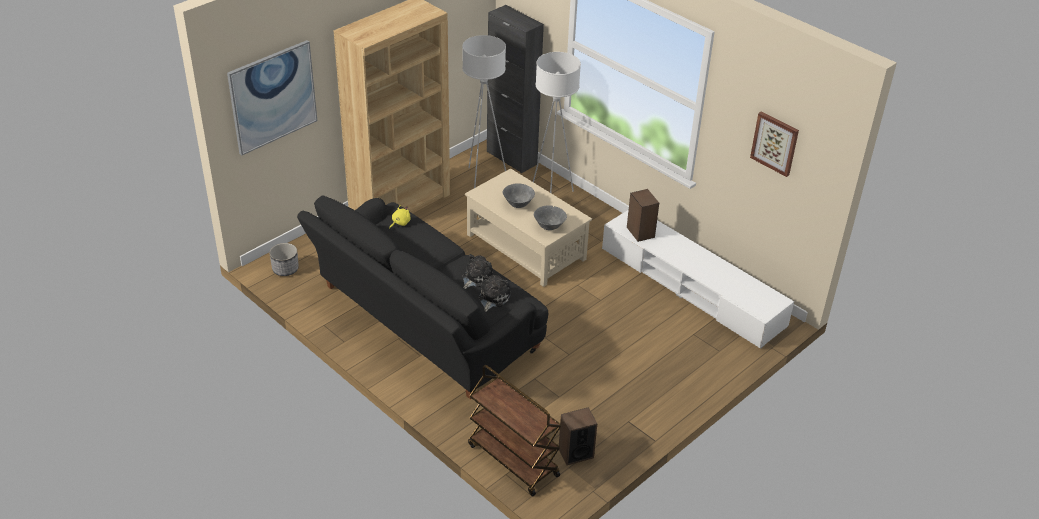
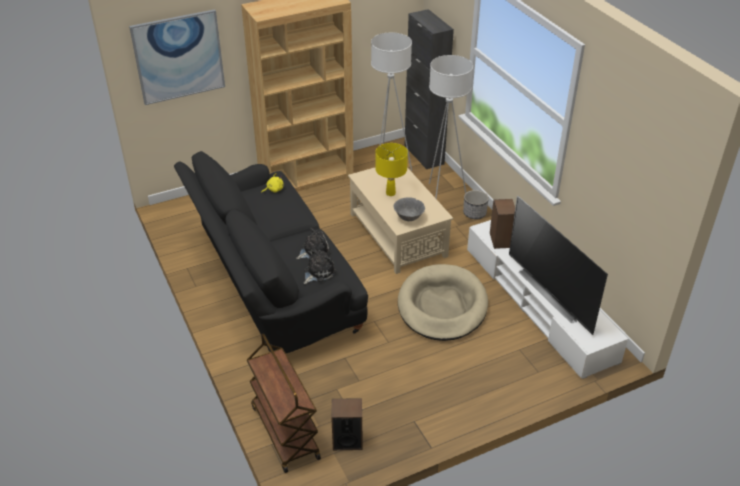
camera: 20 degrees right, 0 degrees up
planter [269,243,299,276] -> planter moved to [463,190,489,219]
grey bowl [503,183,535,208] -> yellow table lamp [375,143,408,196]
picture [750,112,799,177] -> none
none -> beige dog bed [398,264,488,341]
none -> television [509,196,608,335]

